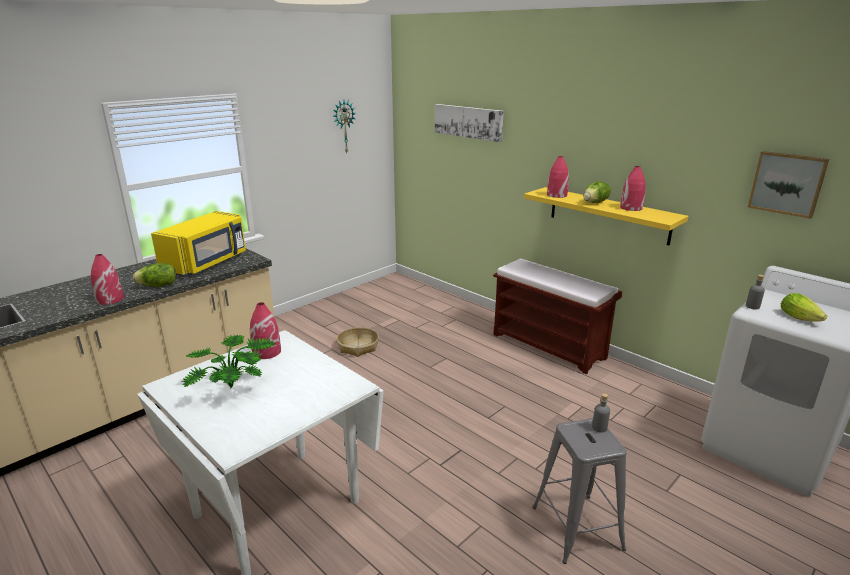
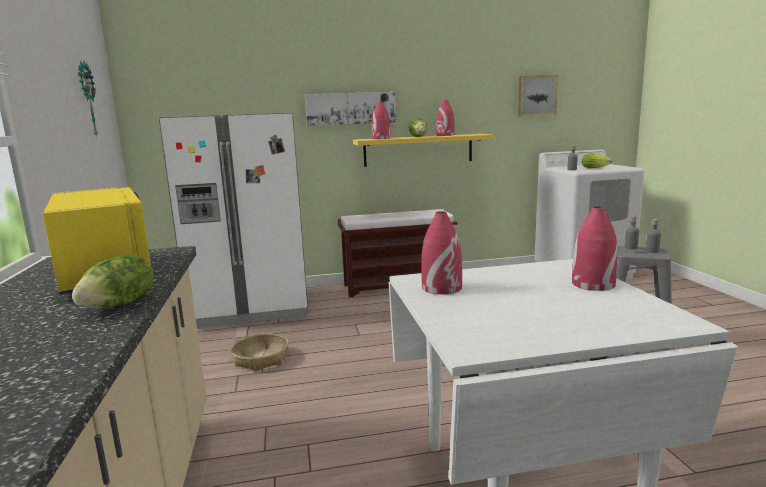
camera: 55 degrees left, 10 degrees down
red vase [91,254,124,305] -> red vase moved to [572,207,618,291]
potted plant [182,335,275,388] -> none
picture [435,104,504,142] -> picture moved to [305,92,396,126]
none -> white fridge [159,113,308,328]
none -> grey bottle [645,219,661,253]

